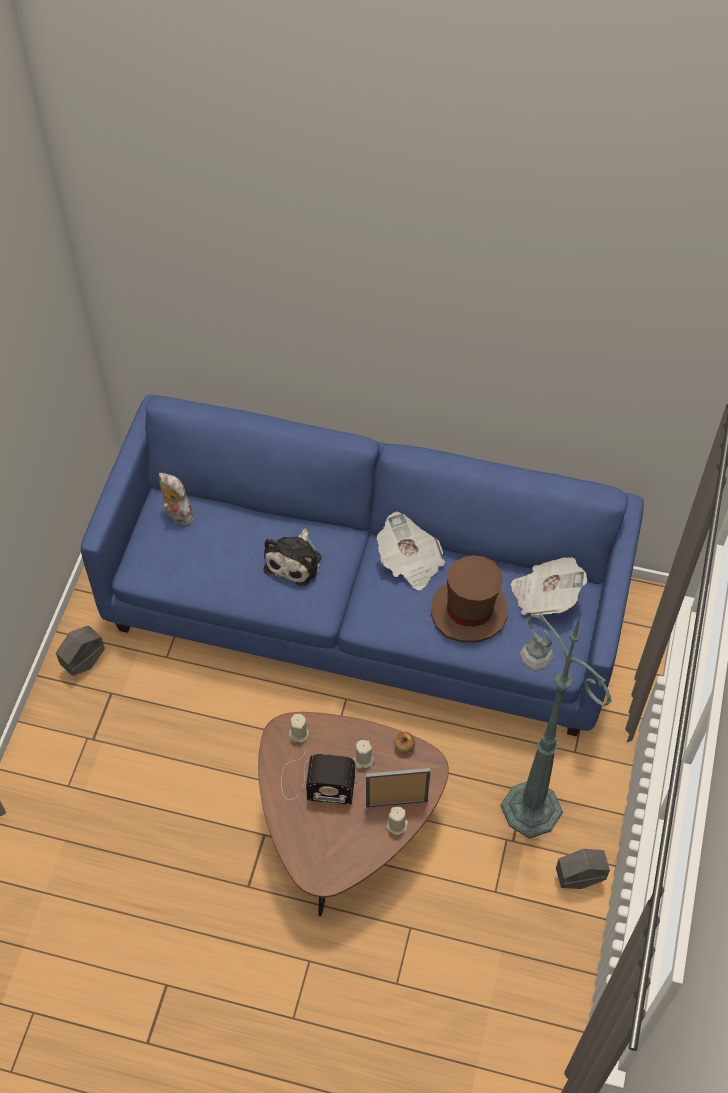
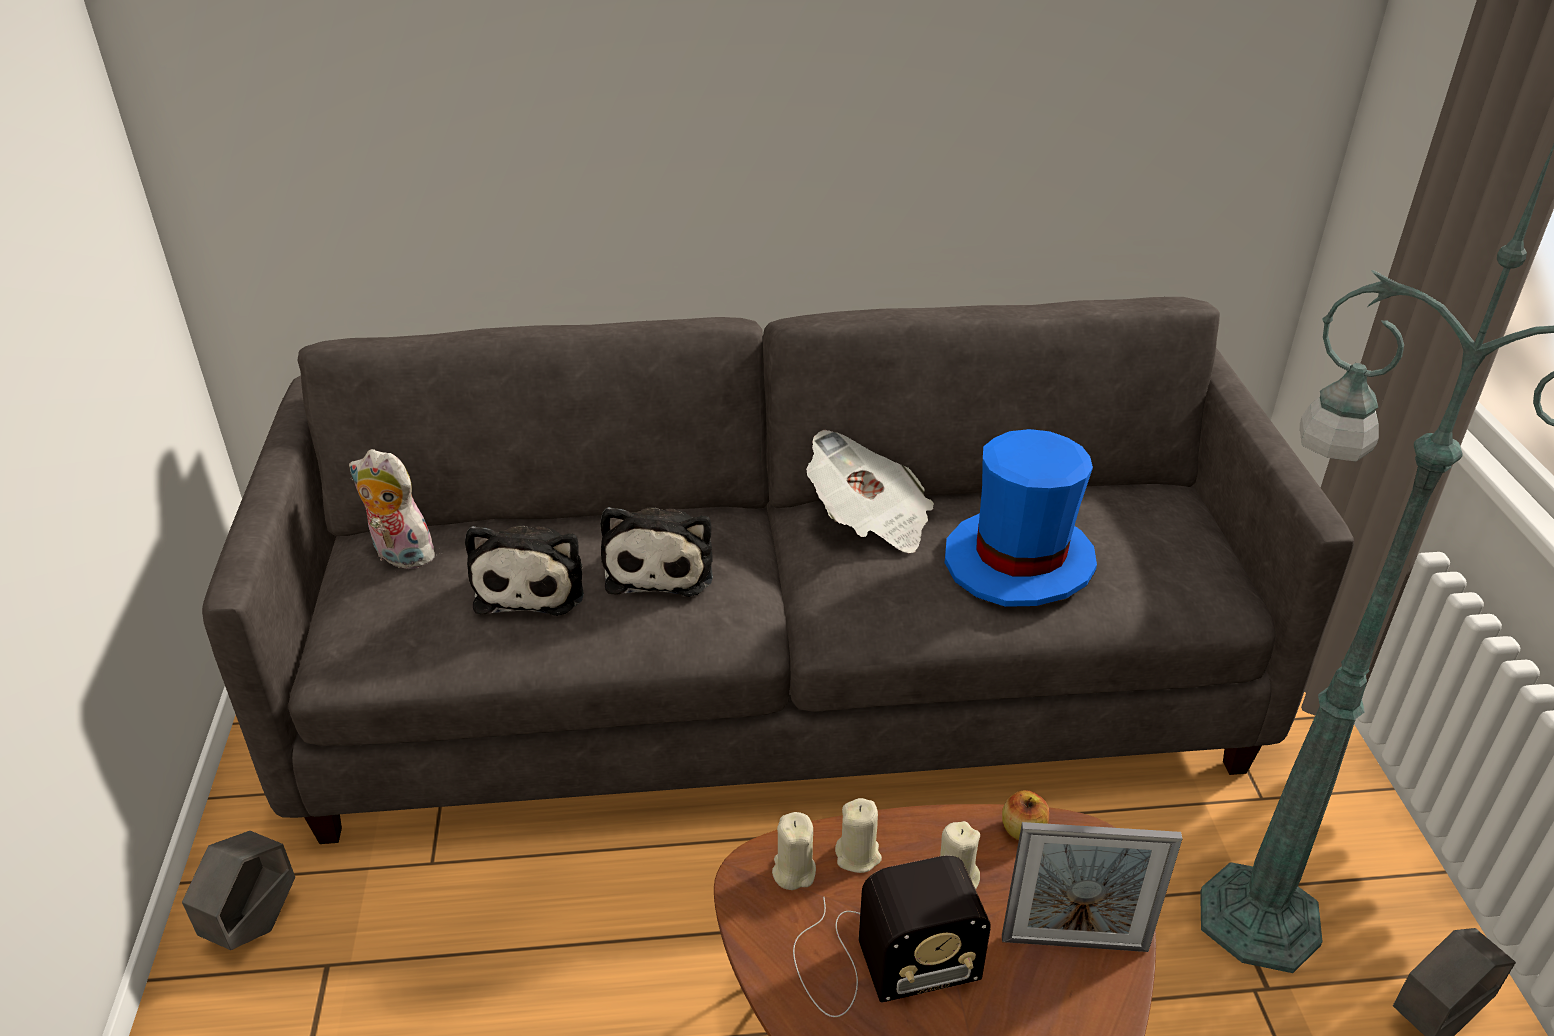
camera: 20 degrees left, 20 degrees down
blue sofa [81,395,644,736] -> grey sofa [202,297,1354,844]
picture frame [366,768,430,807] -> picture frame turned 150 degrees counterclockwise [1002,822,1182,952]
beige candle [386,807,408,835] -> beige candle moved to [835,798,882,873]
brown hat [431,555,508,643] -> blue hat [945,429,1097,607]
newspaper [511,557,587,615] -> none
none -> plush toy [465,525,584,616]

